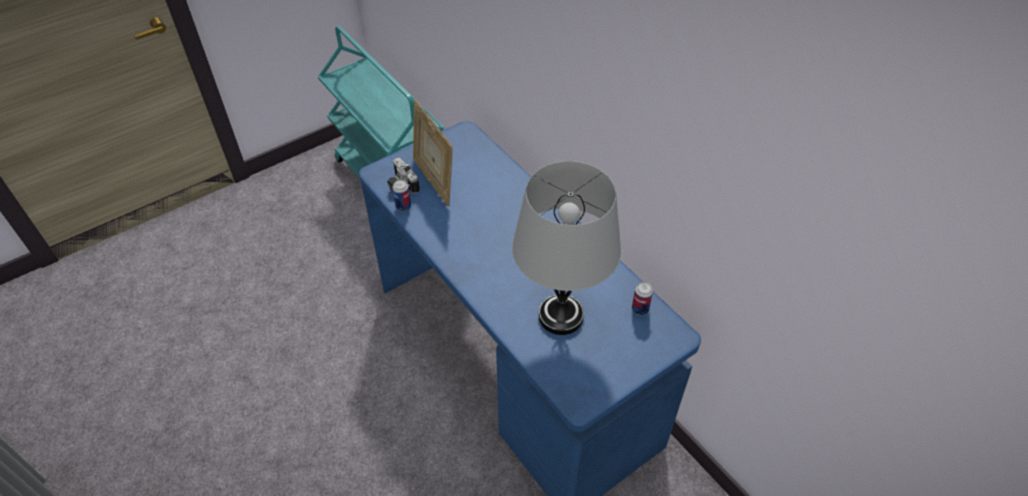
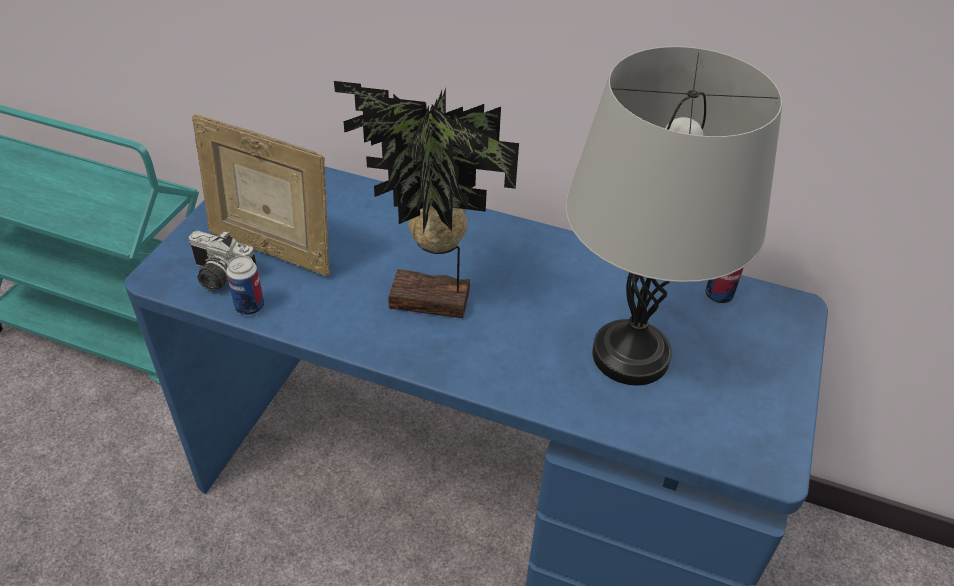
camera: 35 degrees left, 5 degrees down
none -> potted plant [334,81,519,318]

